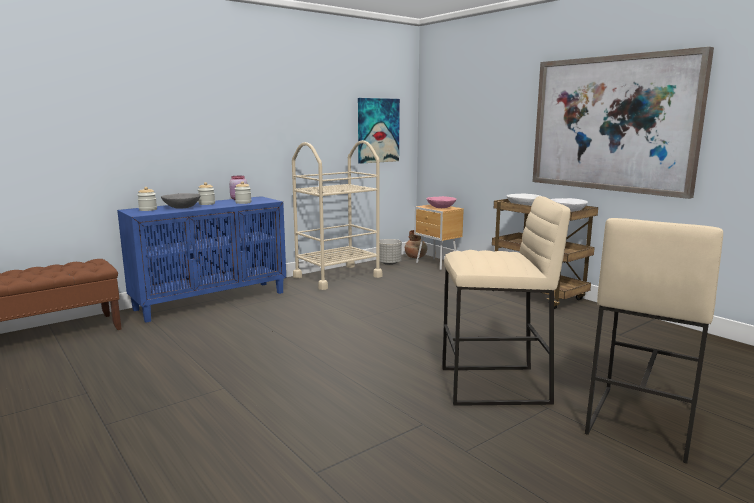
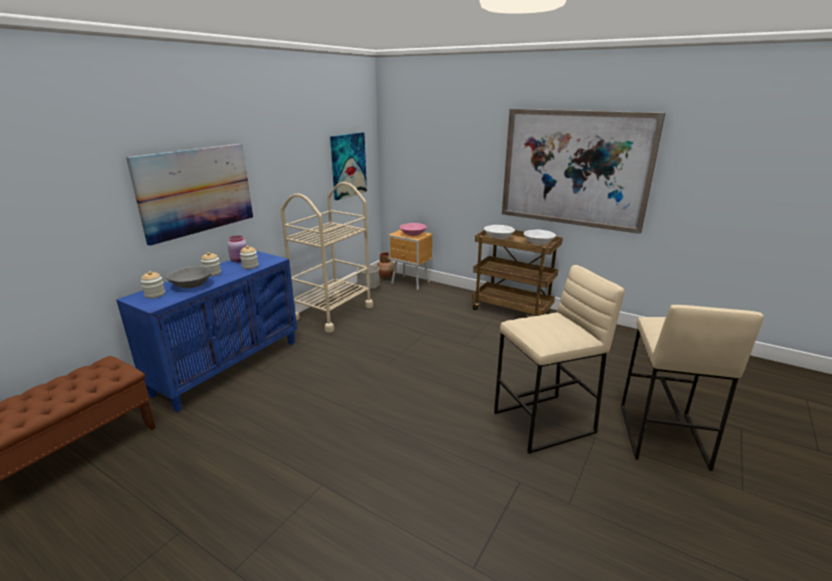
camera: 20 degrees left, 10 degrees up
none -> picture [126,144,253,246]

